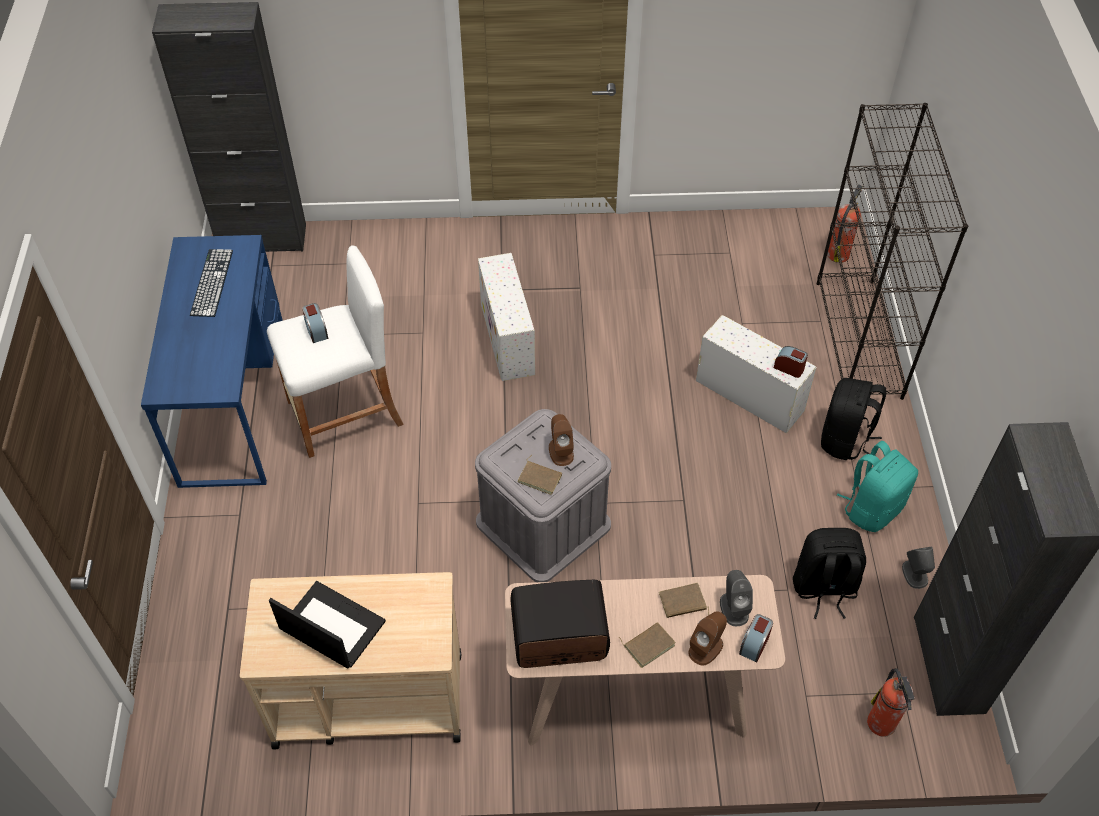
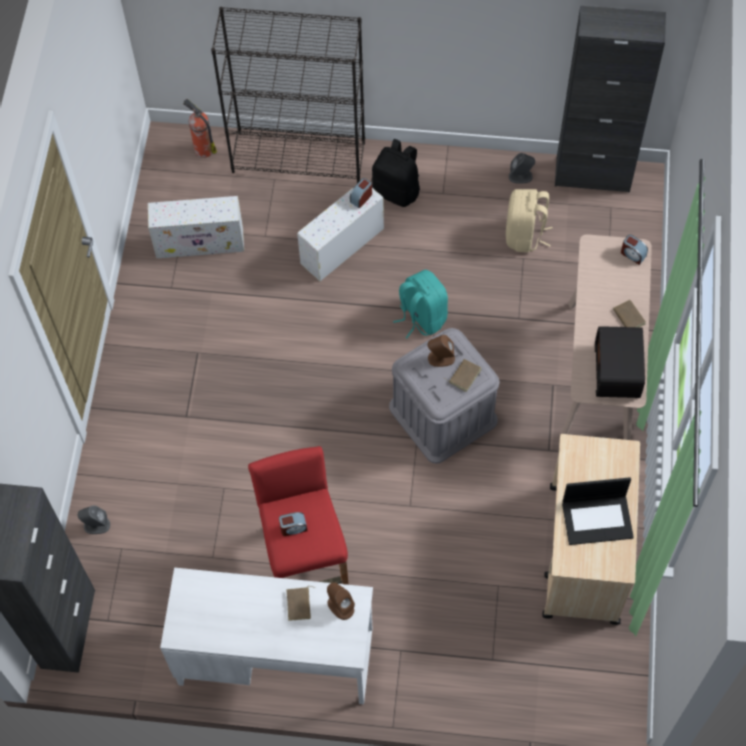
camera: 80 degrees left, 10 degrees up
blue desk [141,235,283,488] -> white desk [160,568,373,704]
keyboard [190,249,233,317] -> none
white stool [267,245,404,458] -> red stool [248,446,349,585]
laptop [269,581,386,669] -> laptop turned 135 degrees counterclockwise [562,477,634,545]
white storage box [478,253,535,381] -> white storage box moved to [148,196,244,258]
brown book [659,583,709,618] -> brown book moved to [286,586,316,621]
brown speaker [688,611,727,665] -> brown speaker moved to [327,582,355,620]
grey speaker [720,570,753,626] -> grey speaker moved to [78,506,110,534]
black backpack [793,528,866,619] -> beige backpack [506,189,552,252]
turquoise backpack [837,441,918,532] -> turquoise backpack moved to [393,270,448,338]
fire extinguisher [867,668,915,737] -> none

